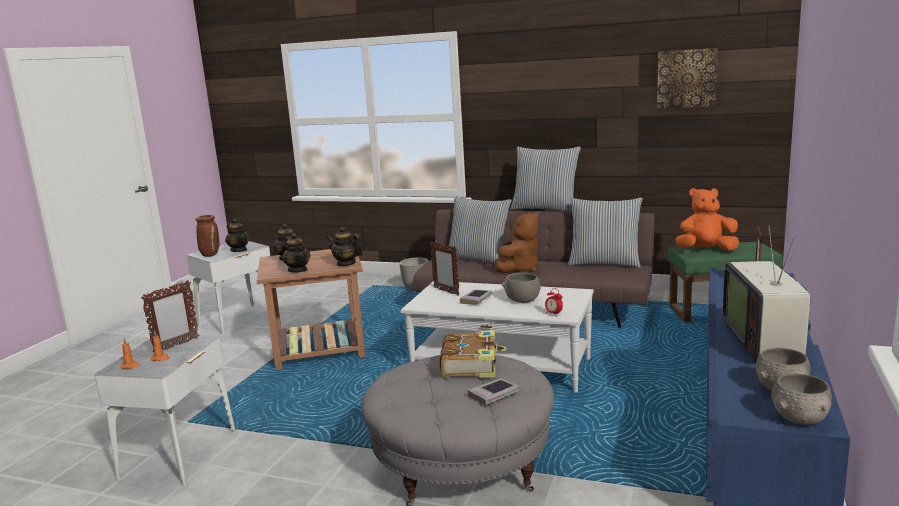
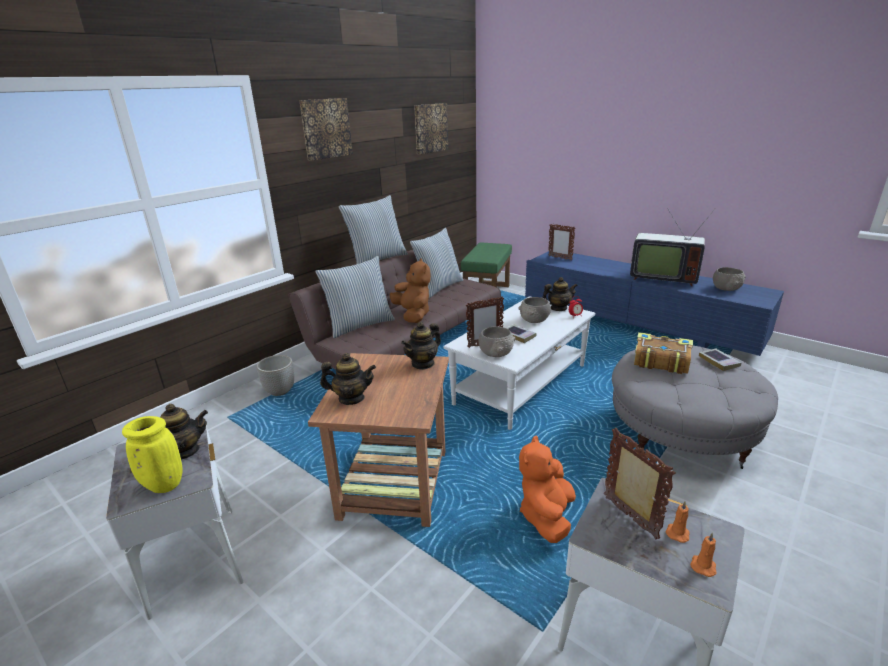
camera: 70 degrees left, 10 degrees up
brown vase [196,215,220,257] -> yellow vase [122,416,183,493]
teapot [282,233,311,272] -> teapot moved to [542,277,578,311]
orange plush toy [675,188,739,251] -> orange plush toy moved to [519,436,576,543]
grey bowl [771,374,832,425] -> grey bowl moved to [478,326,515,357]
none -> picture [299,98,353,161]

